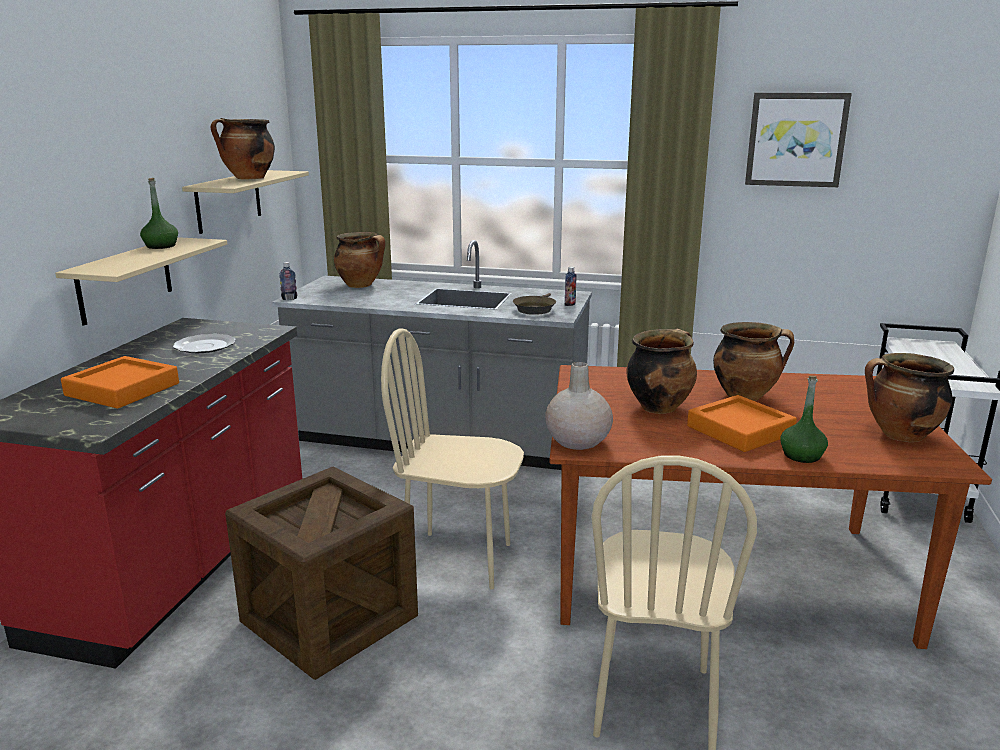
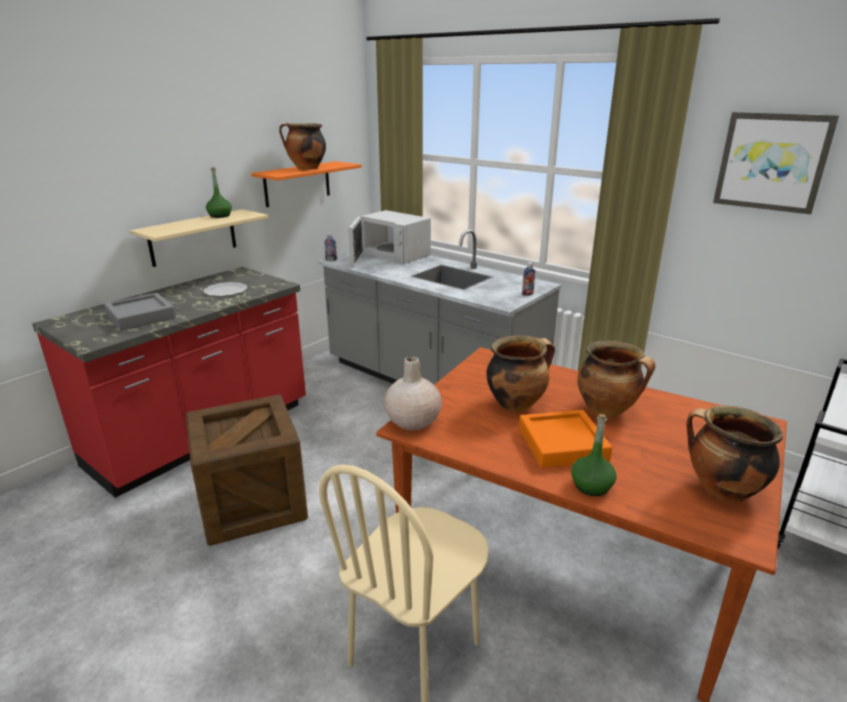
camera: 25 degrees right, 5 degrees up
orange tray [61,356,179,408] -> grey tray [104,293,176,331]
beige shelf [182,170,309,234] -> orange shelf [251,161,362,207]
cooking pot [334,232,385,288] -> white microwave [348,210,431,267]
beige chair [381,328,524,589] -> none
brown frying pan [513,293,556,315] -> none

